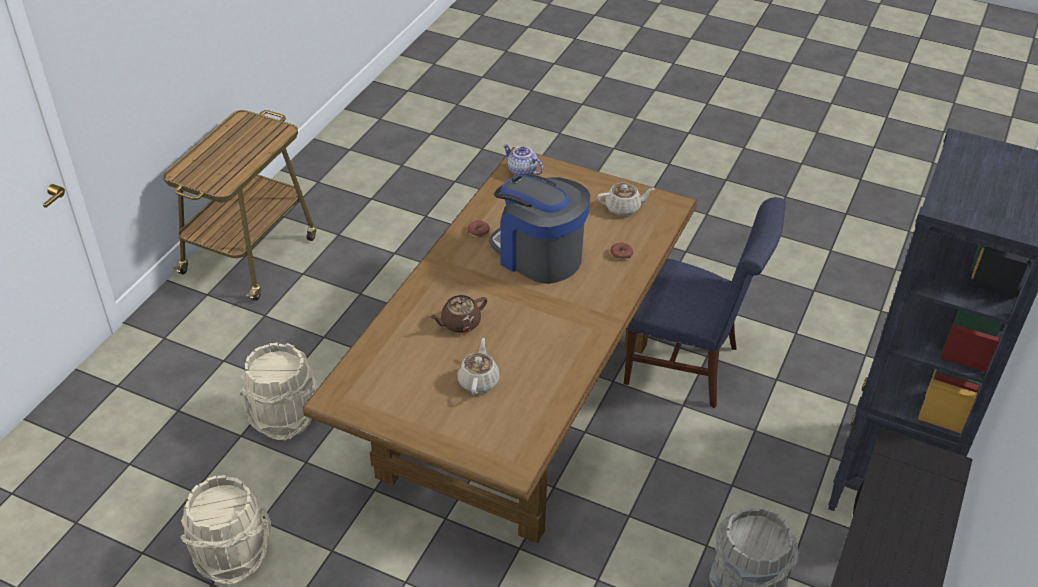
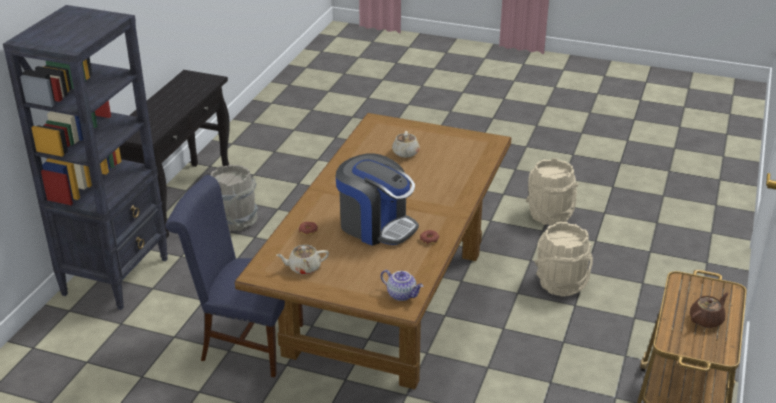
camera: 175 degrees right, 10 degrees down
brown teapot [430,295,487,333] -> brown teapot moved to [690,292,729,328]

